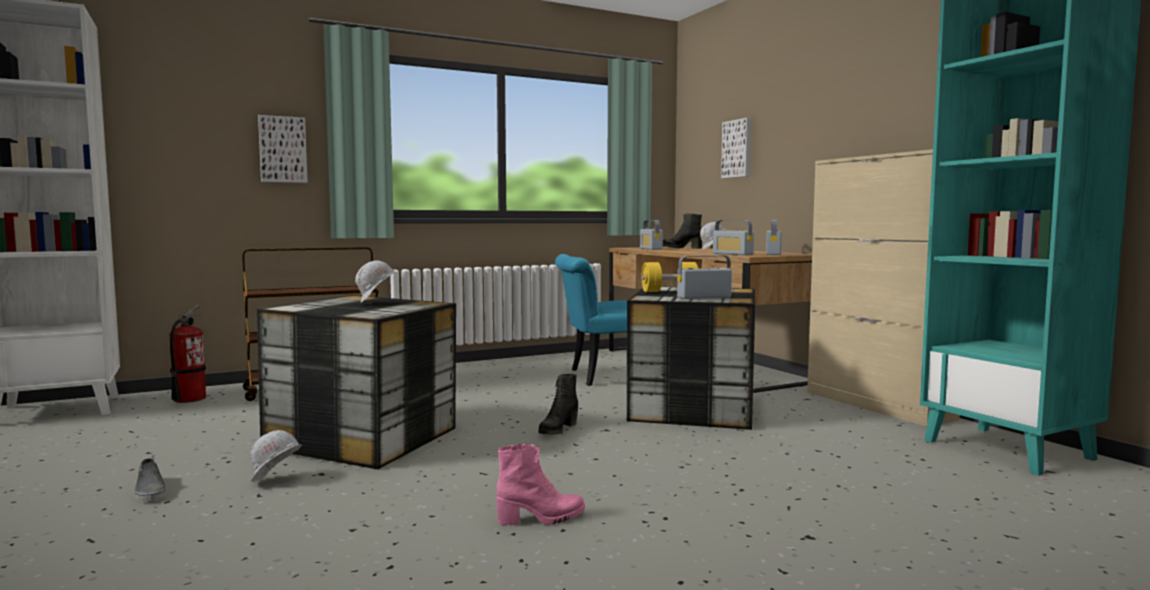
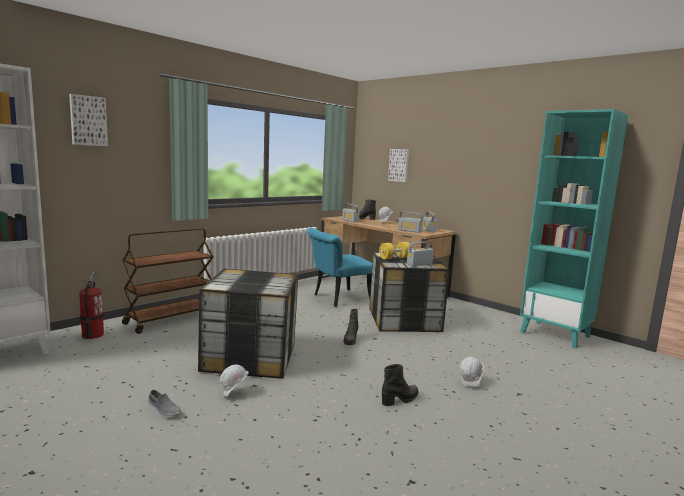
camera: 20 degrees left, 5 degrees up
picture [258,115,308,183] -> picture moved to [69,94,108,146]
white hard hat [355,261,395,303] -> white hard hat moved to [460,357,484,387]
pink boot [496,444,585,525] -> black boot [382,364,418,406]
beige cabinet [807,149,960,427] -> none

